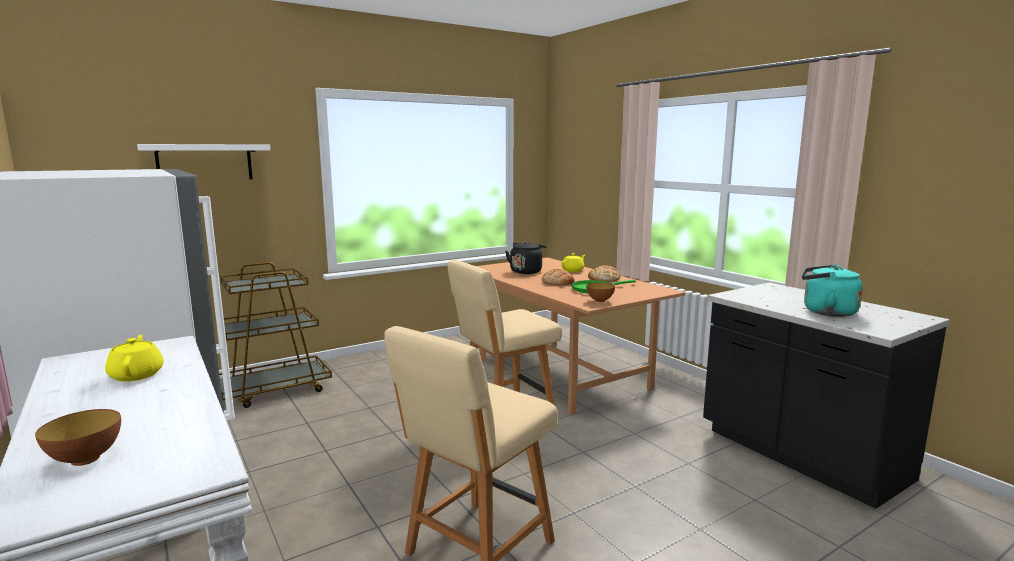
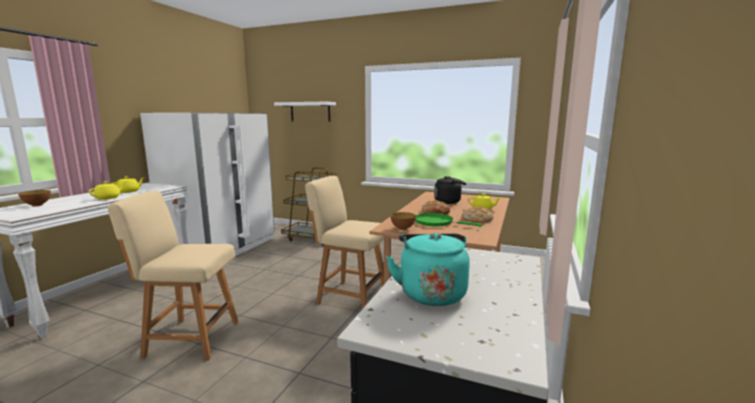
camera: 55 degrees right, 0 degrees up
none -> yellow teapot [89,181,124,200]

